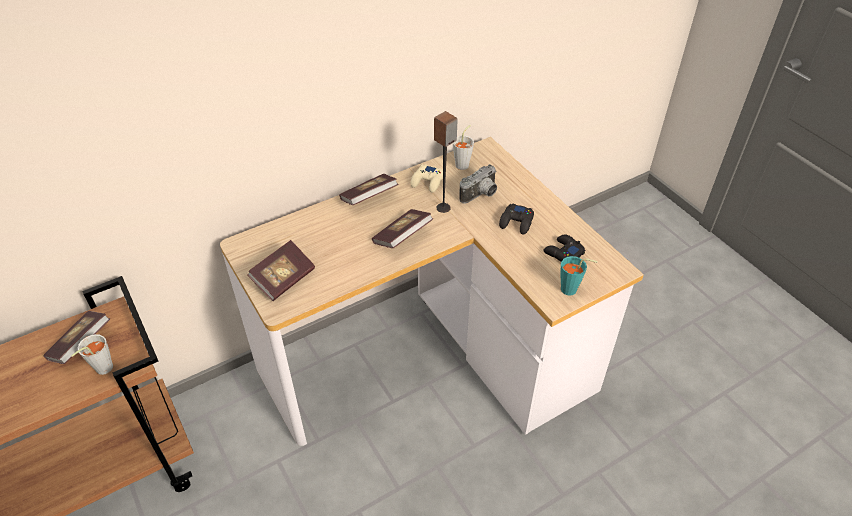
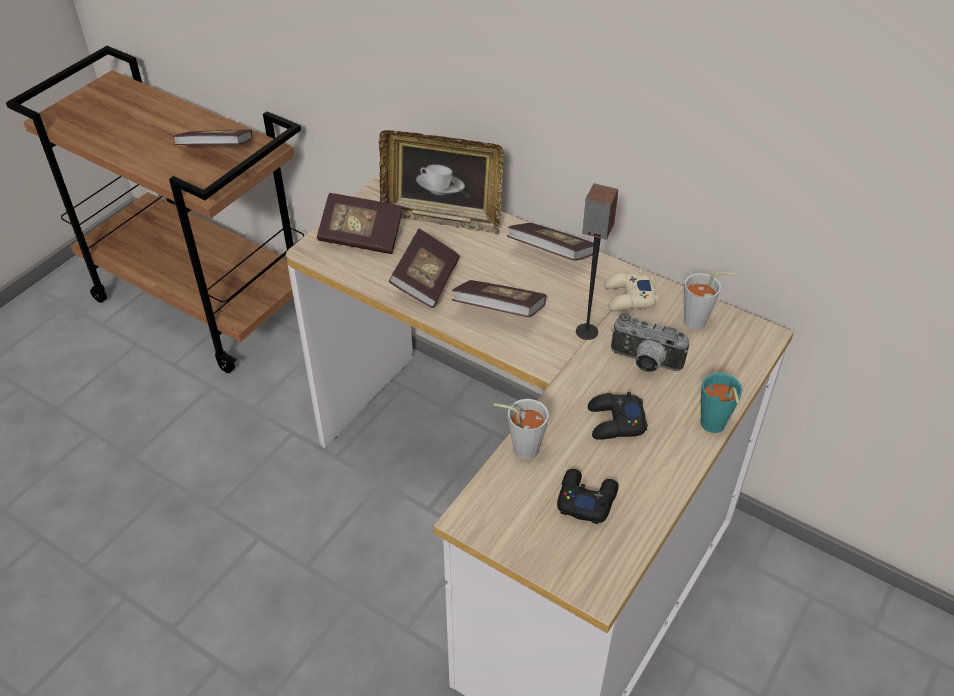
camera: 65 degrees right, 0 degrees up
grey cup [71,334,113,375] -> grey cup moved to [494,399,549,460]
turquoise cup [560,256,598,296] -> turquoise cup moved to [700,373,743,433]
none -> picture frame [379,130,504,234]
none -> book [389,228,460,308]

